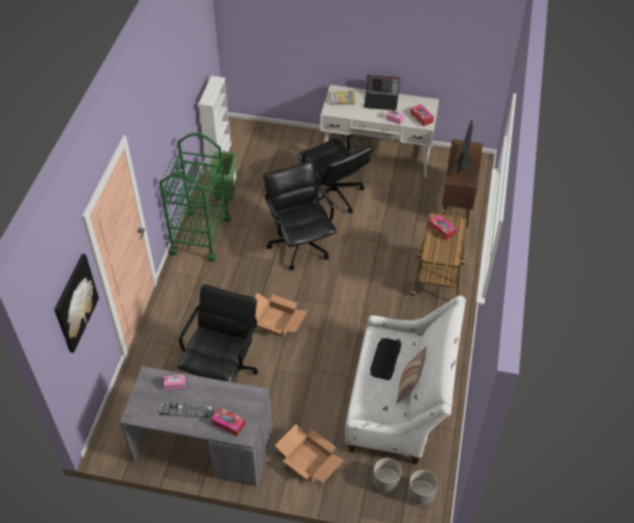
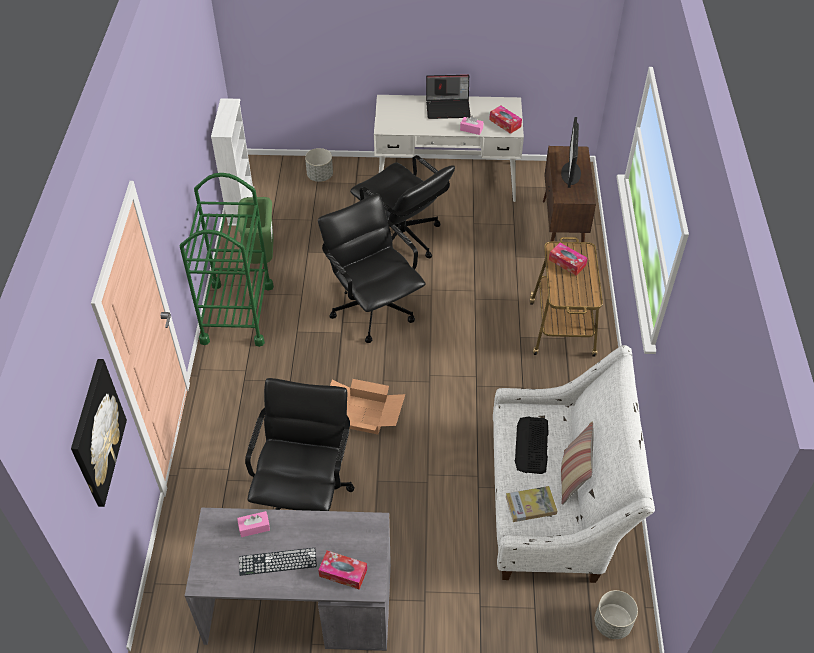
camera: 10 degrees left, 0 degrees up
cardboard box [275,424,344,483] -> none
book [329,91,355,105] -> book moved to [506,486,557,522]
grey planter [373,458,402,493] -> grey planter moved to [305,148,333,182]

